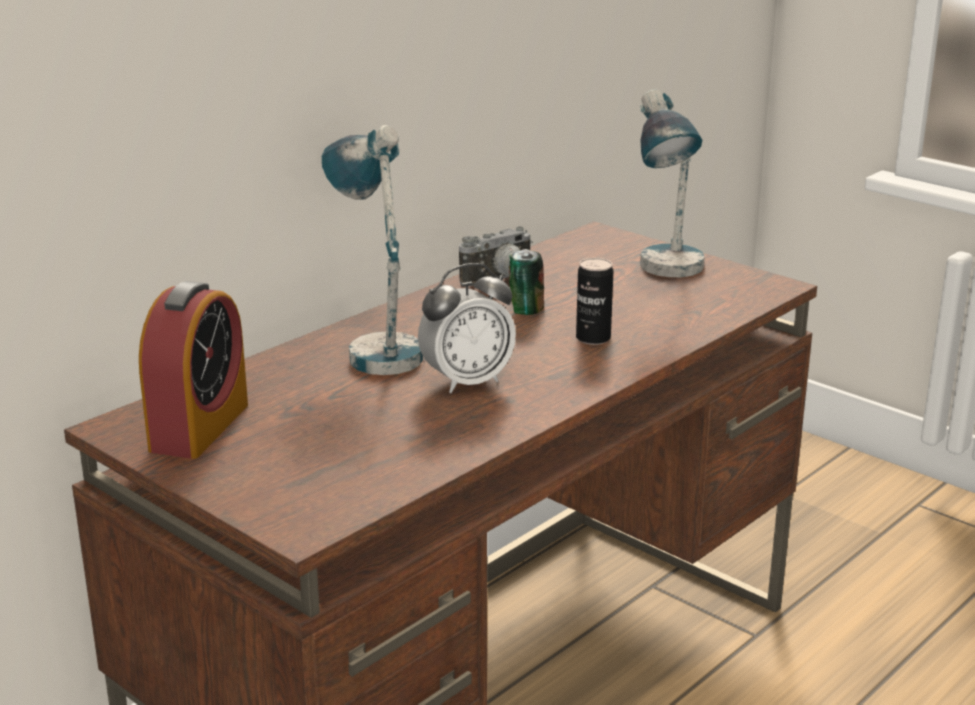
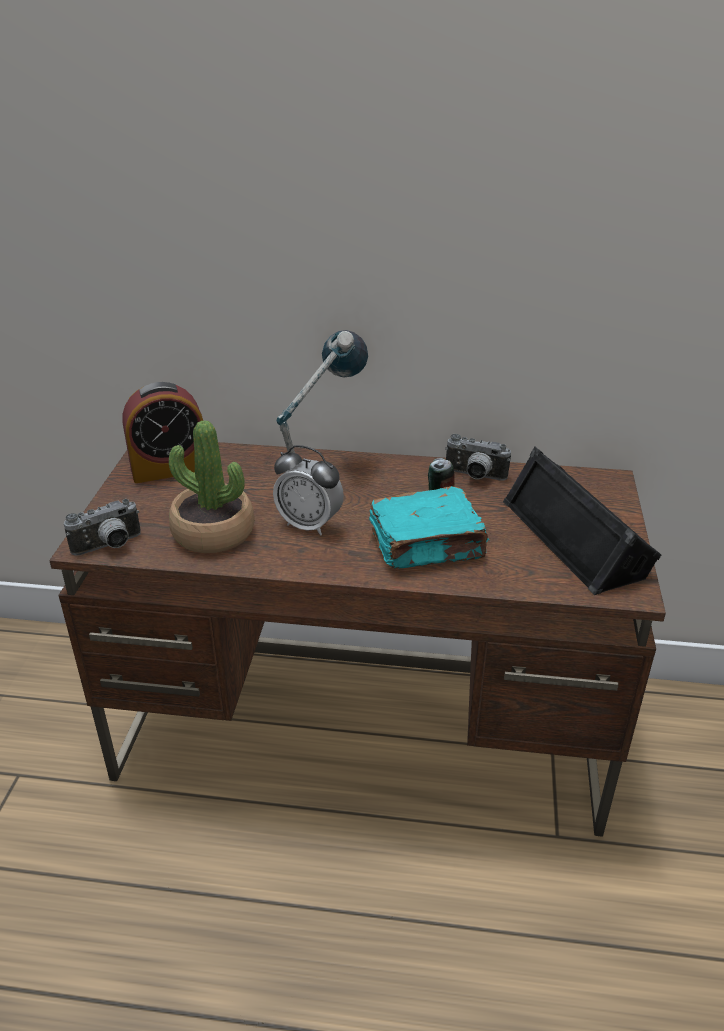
camera: 55 degrees right, 10 degrees up
can [576,258,613,345] -> turquoise book [369,486,489,569]
table lamp [640,90,704,277] -> black speaker [503,447,661,595]
none -> camera [64,499,141,556]
none -> potted plant [169,420,254,553]

